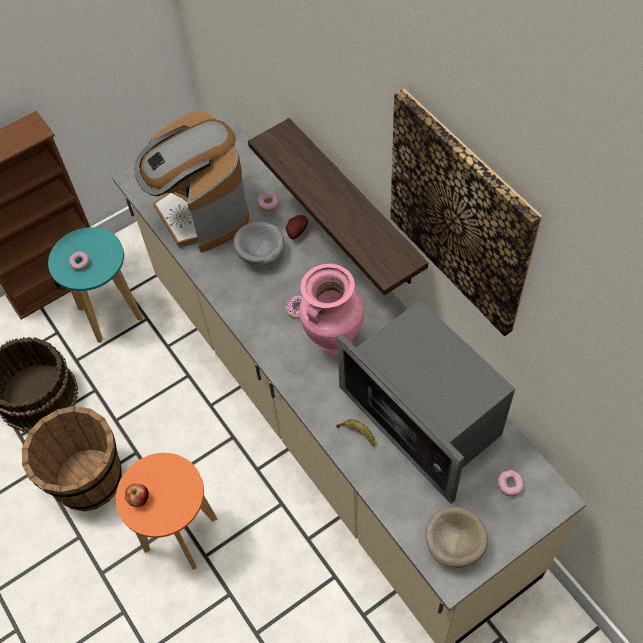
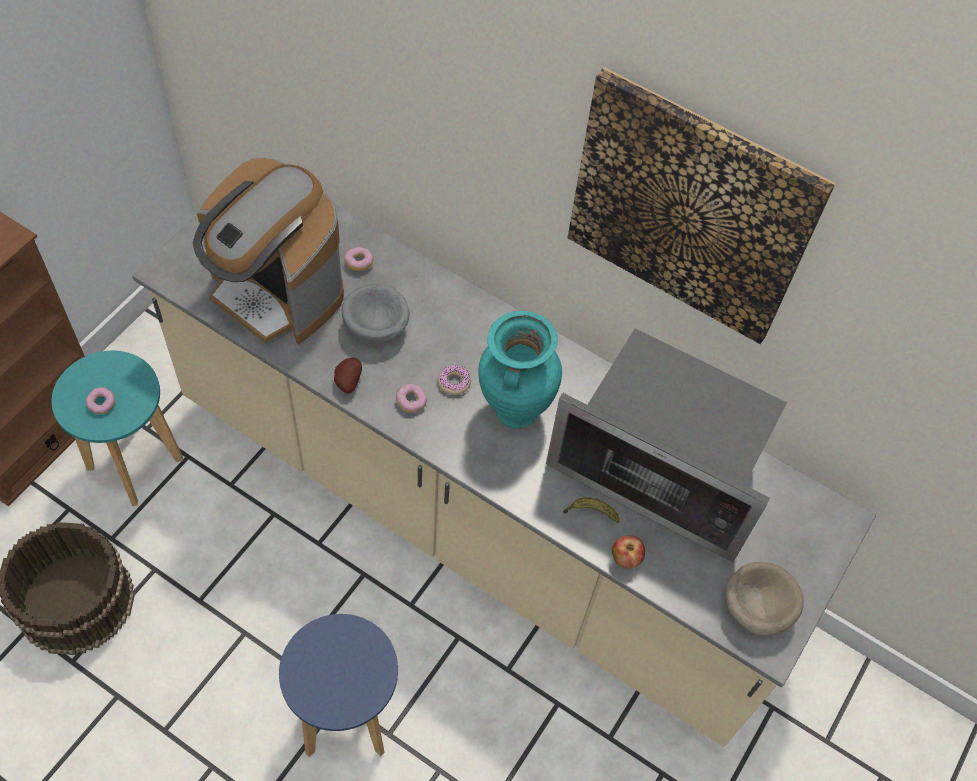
camera: 30 degrees left, 0 degrees up
brown bucket [22,406,122,512] -> none
orange stool [116,453,217,570] -> blue stool [279,614,398,757]
apple [125,483,149,507] -> apple moved to [612,535,645,569]
shelf [248,118,428,295] -> none
potato [286,215,308,239] -> potato moved to [334,358,362,394]
pink vase [299,264,364,356] -> turquoise vase [478,311,562,429]
donut [497,470,524,496] -> donut moved to [396,384,427,413]

